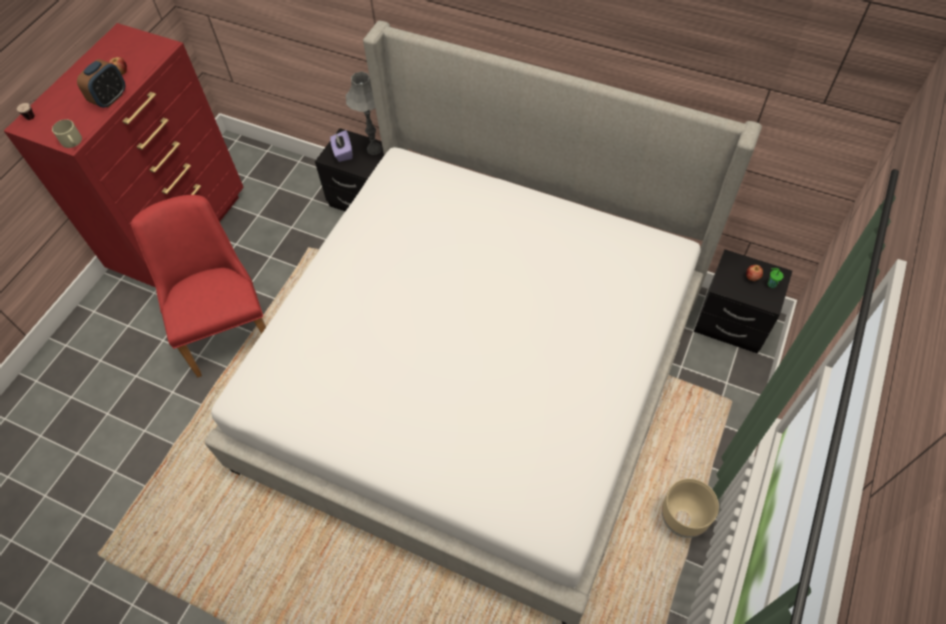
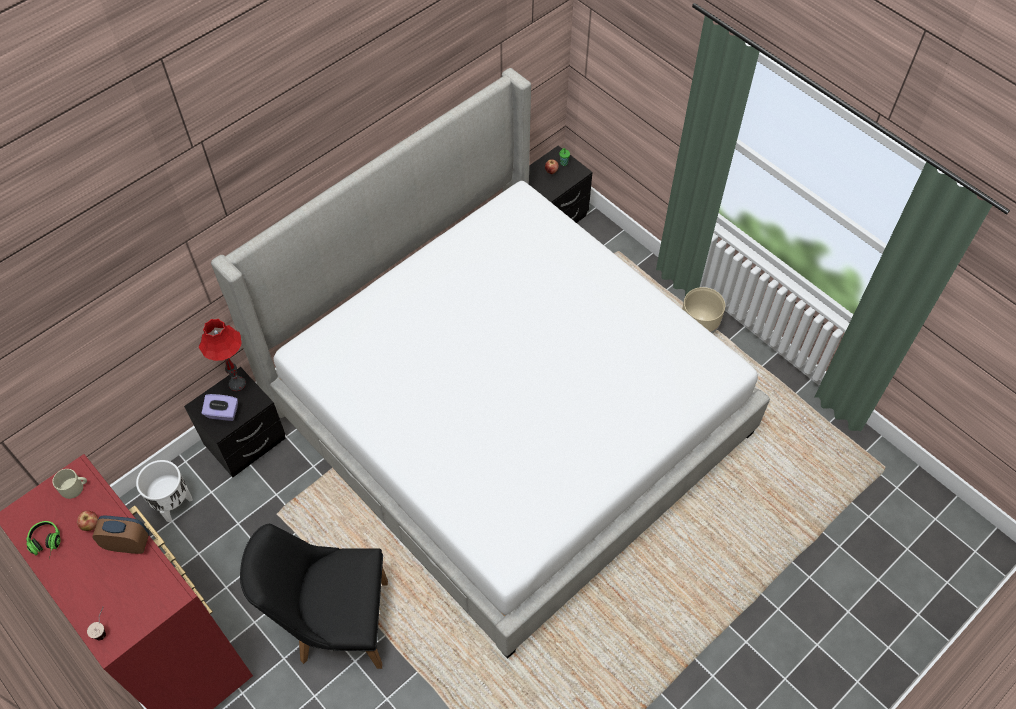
camera: 70 degrees left, 0 degrees up
beige mug [52,119,82,148] -> beige mug moved to [52,469,87,499]
alarm clock [77,59,125,108] -> alarm clock turned 45 degrees counterclockwise [92,515,149,554]
red chair [131,195,266,378] -> black chair [240,524,388,669]
grey table lamp [346,71,382,155] -> red table lamp [199,319,246,391]
none -> headphones [26,521,61,560]
none -> white planter [136,460,193,522]

